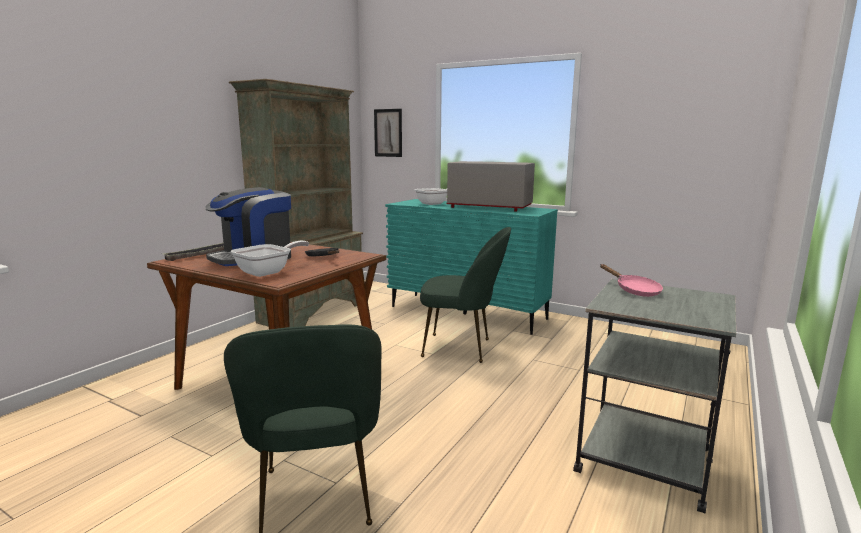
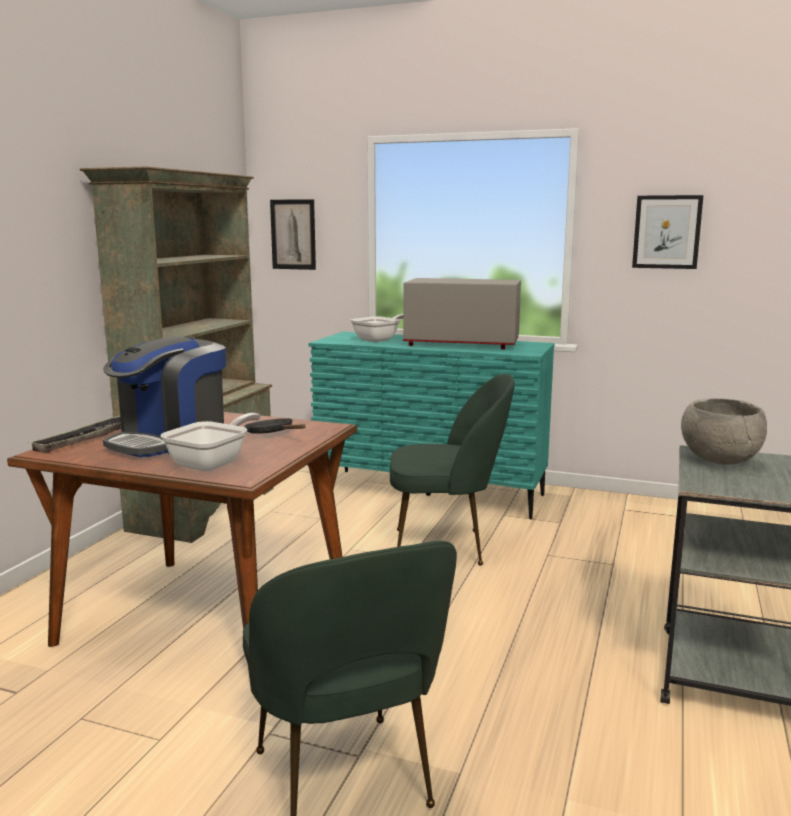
camera: 10 degrees left, 0 degrees up
pink frying pan [600,264,663,297] -> grey bowl [681,398,767,465]
none -> picture [632,195,704,269]

